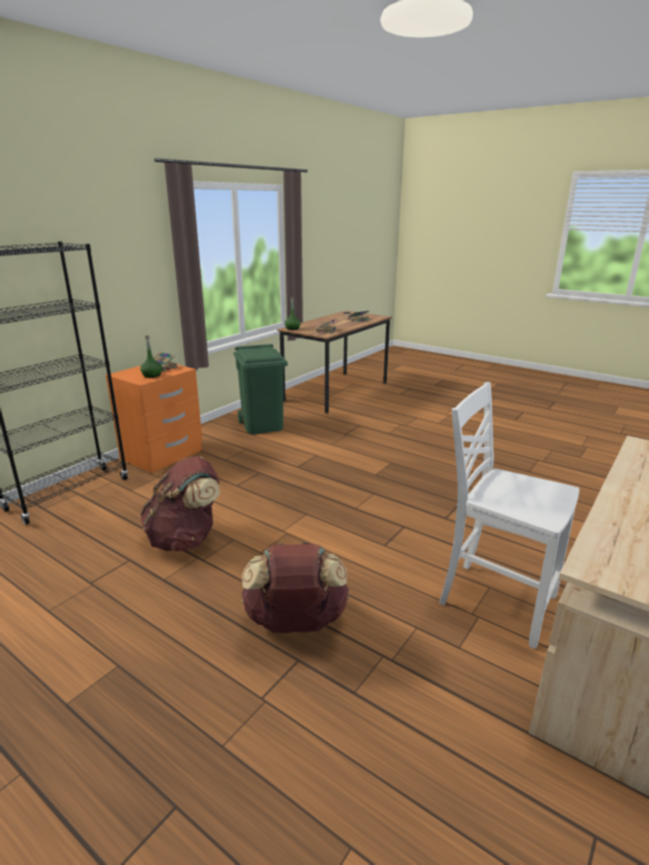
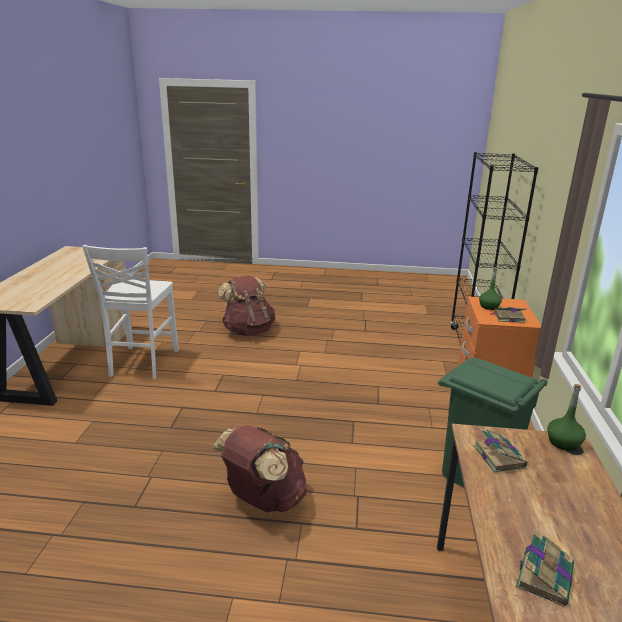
camera: 150 degrees right, 0 degrees up
brown backpack [140,456,220,552] -> brown backpack moved to [211,425,307,512]
white chair [439,382,579,649] -> white chair turned 90 degrees clockwise [82,245,179,379]

